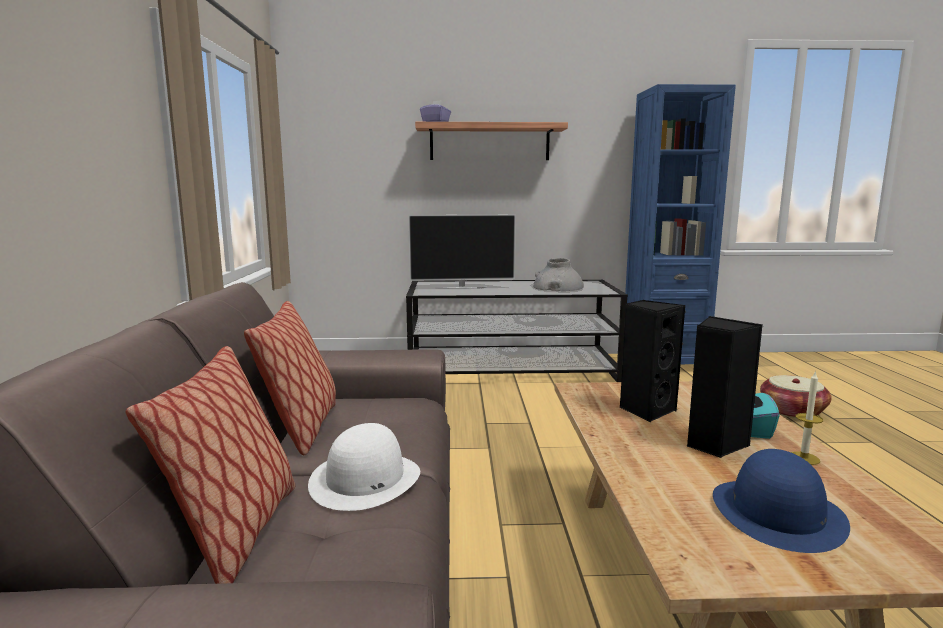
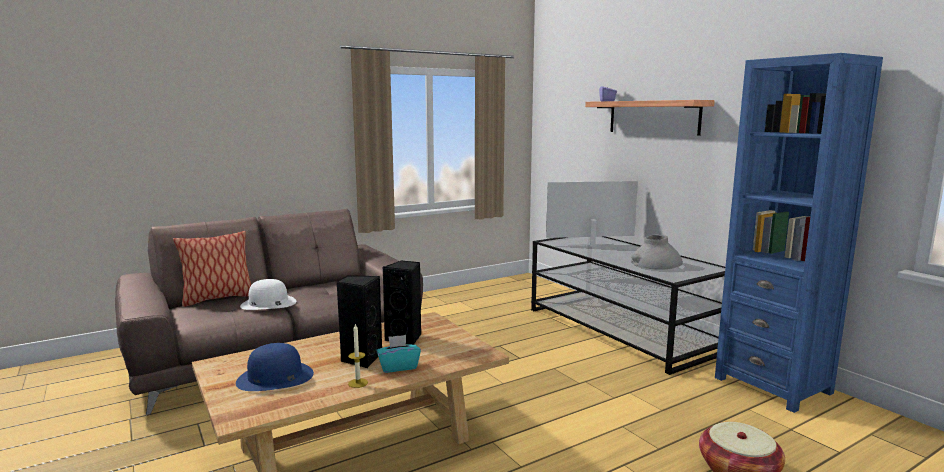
camera: 60 degrees right, 0 degrees up
pillow [244,301,336,455] -> none
television [408,214,516,289] -> television turned 120 degrees clockwise [546,181,638,247]

